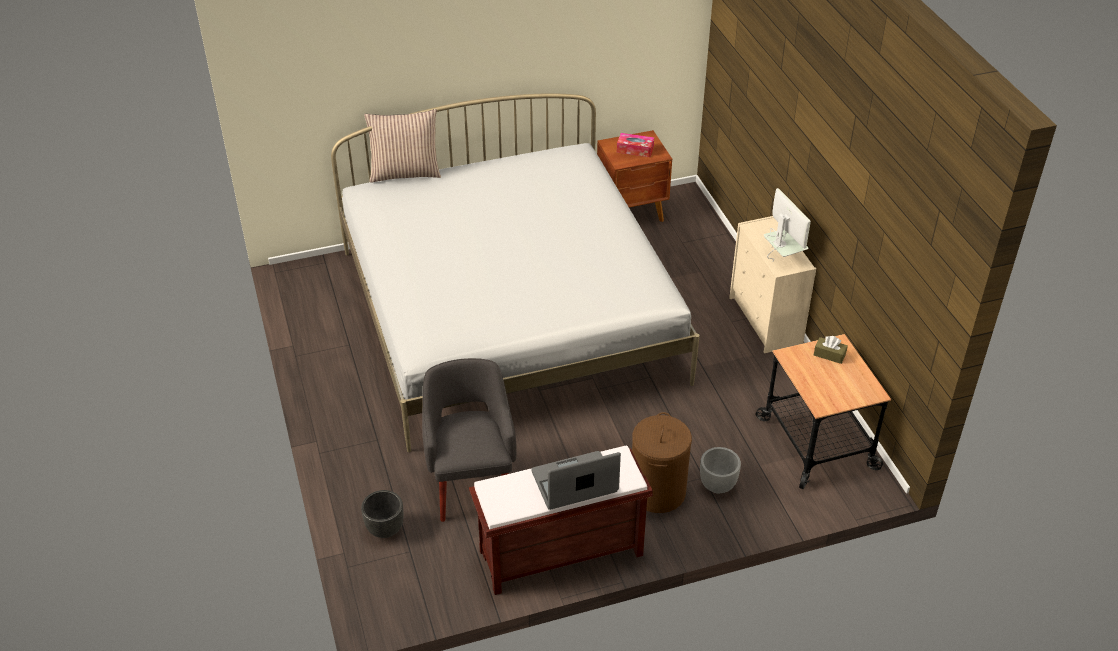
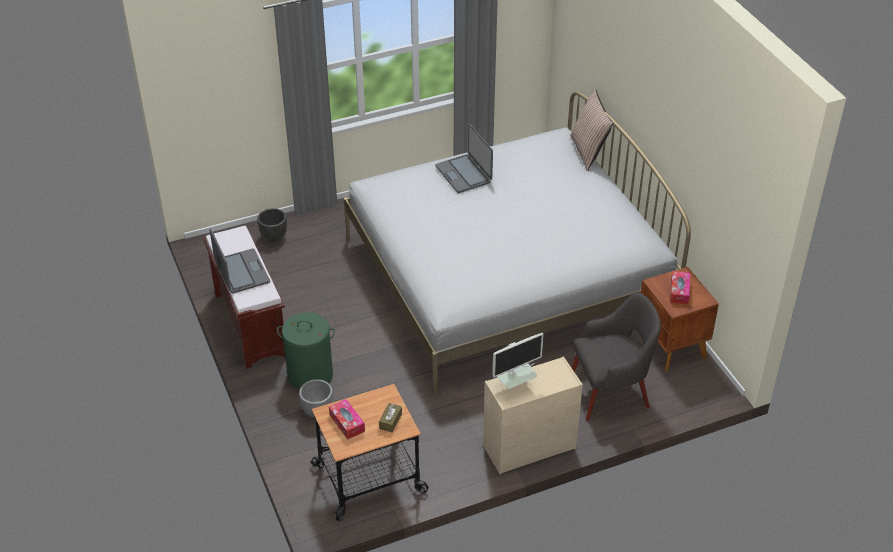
camera: 85 degrees right, 0 degrees up
grey armchair [422,358,516,522] -> grey armchair moved to [571,292,661,421]
brown laundry basket [632,412,692,513] -> green laundry basket [277,312,335,390]
none -> tissue box [329,399,365,440]
none -> laptop [436,124,493,193]

